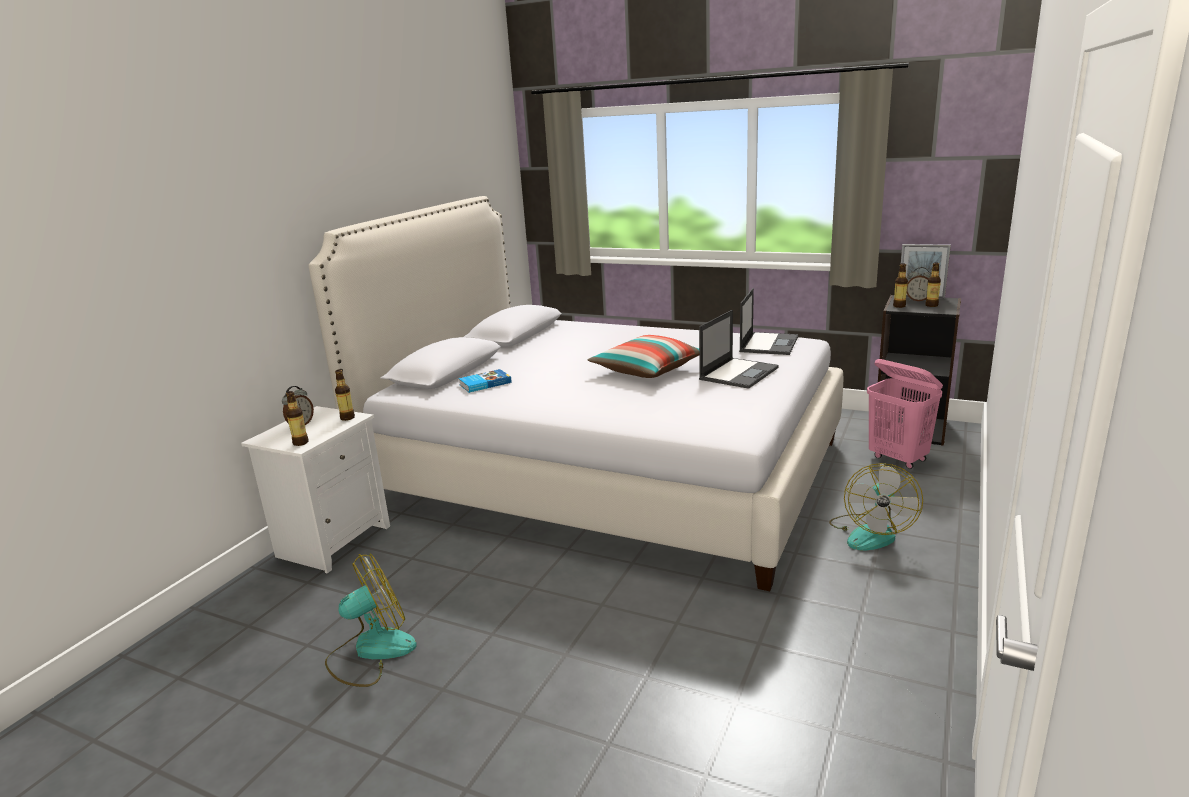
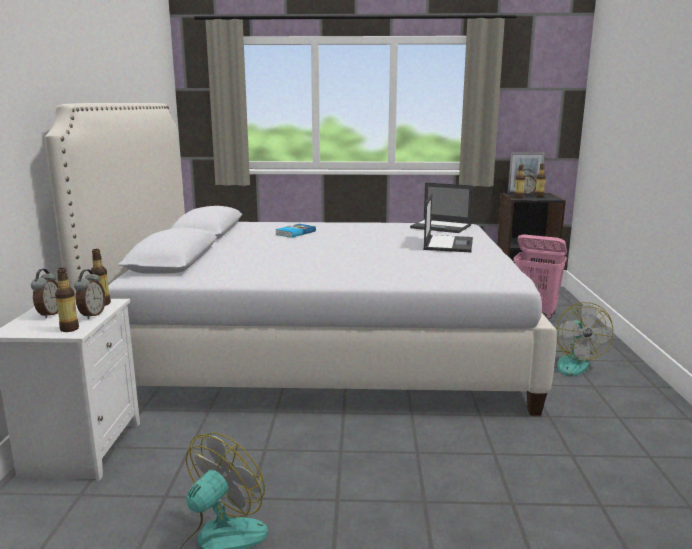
camera: 25 degrees left, 5 degrees down
book [459,369,512,393] -> book moved to [275,224,316,238]
pillow [588,335,699,378] -> none
laptop [739,288,798,355] -> laptop turned 120 degrees clockwise [410,182,473,233]
none -> alarm clock [74,269,106,319]

